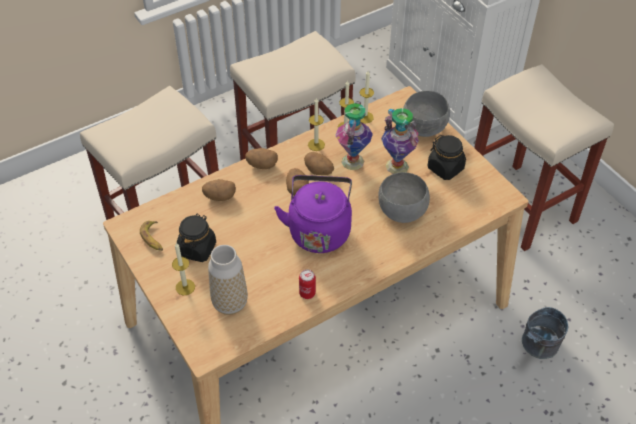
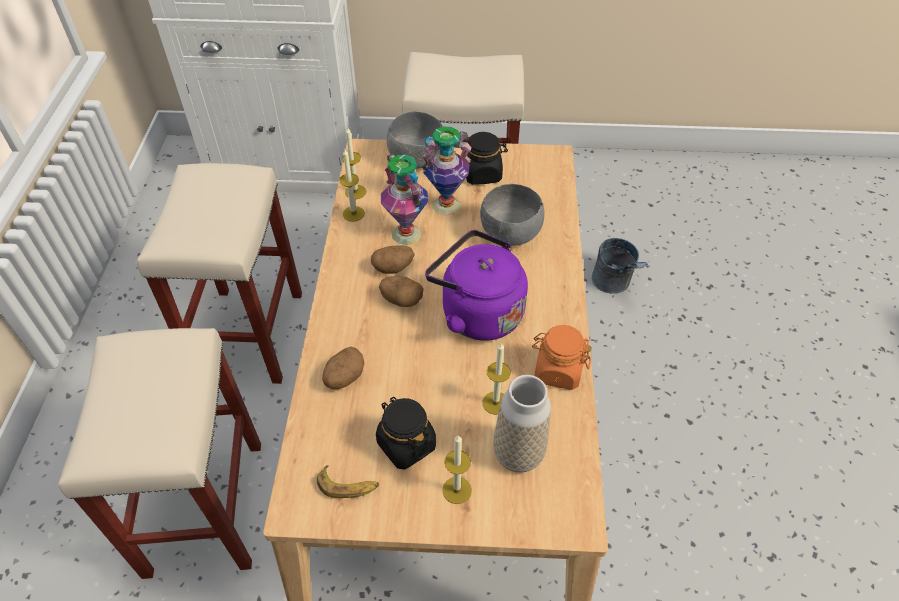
camera: 55 degrees left, 0 degrees up
potato [245,148,278,169] -> none
can [299,269,316,299] -> orange jar [532,325,592,390]
candle [308,98,325,151] -> candle moved to [482,343,511,415]

